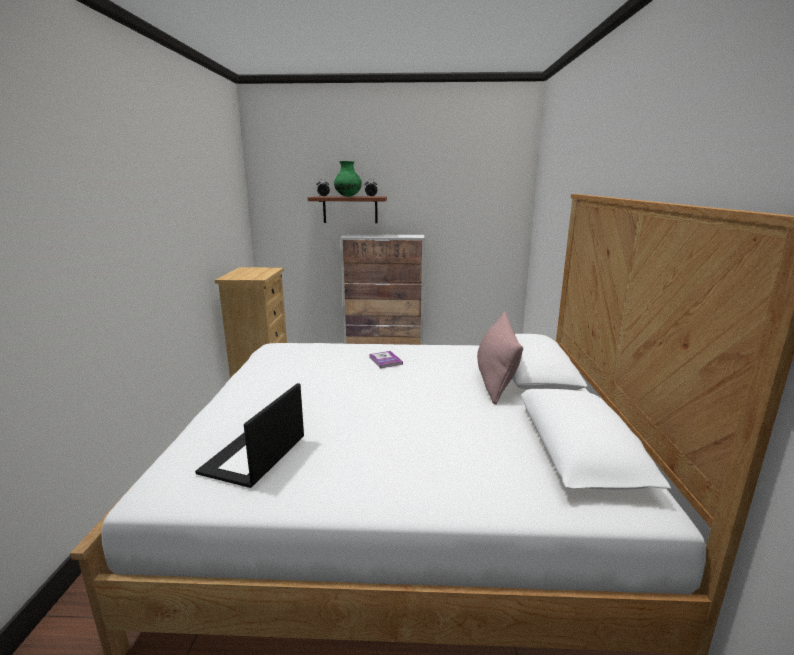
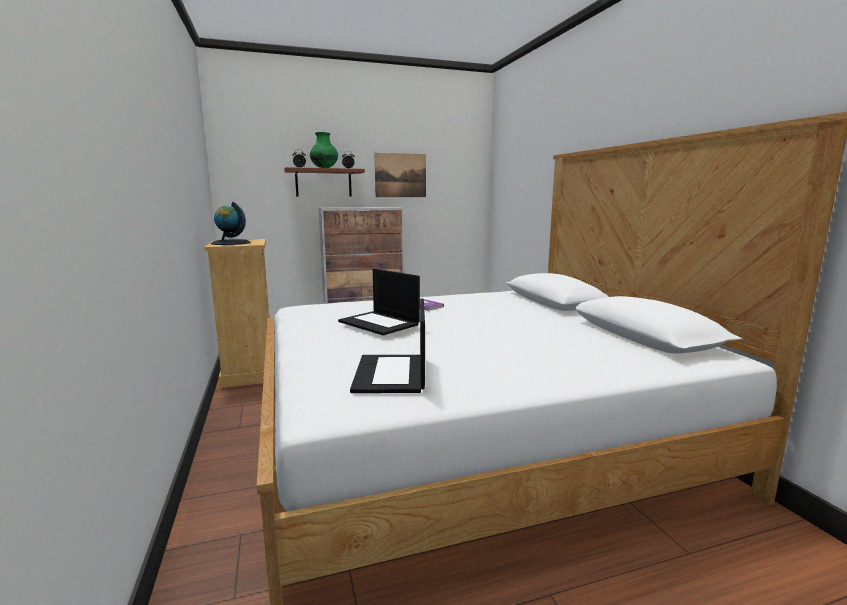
camera: 20 degrees left, 5 degrees down
pink pillow [477,311,523,404] -> none
none -> globe [211,202,250,245]
none -> laptop [338,268,420,335]
none -> picture [374,153,426,197]

